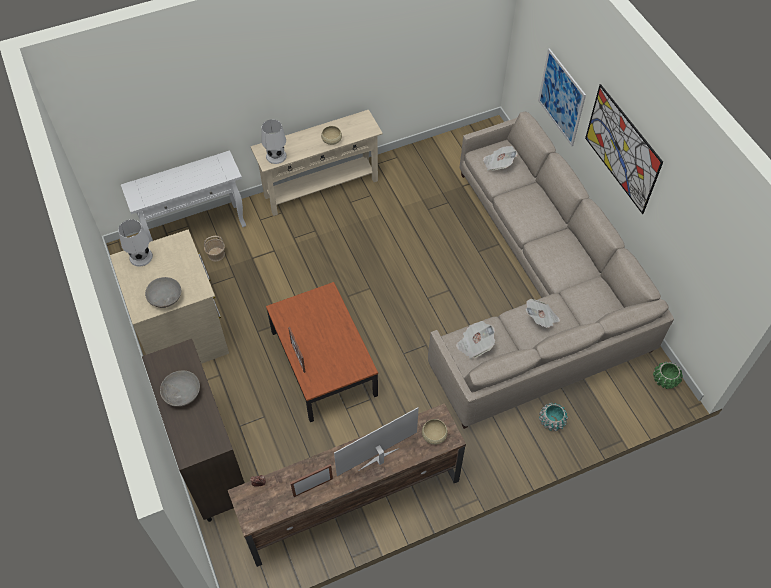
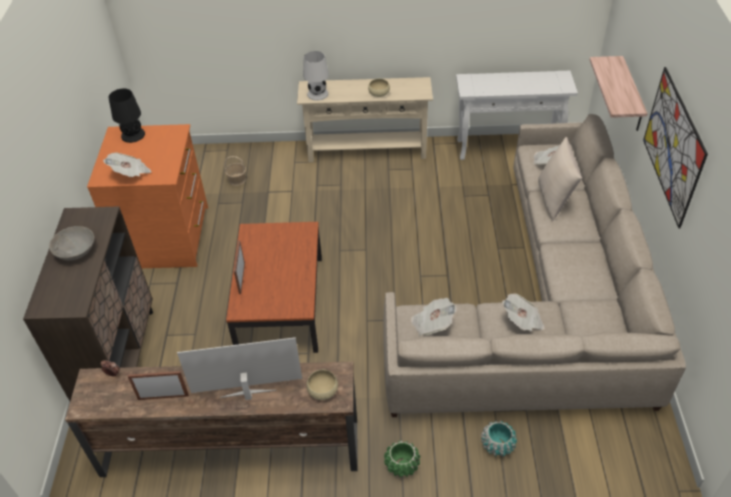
camera: 25 degrees right, 10 degrees down
beige dresser [110,229,229,364] -> orange dresser [87,124,208,268]
white table lamp [118,219,153,266] -> black table lamp [108,89,145,143]
white console table [121,150,246,242] -> white console table moved to [456,71,578,160]
grey bowl [145,277,181,308] -> newspaper [103,152,152,177]
picture [538,48,586,146] -> shelf [590,56,648,131]
green planter [653,361,683,389] -> green planter moved to [384,441,420,477]
none -> beige pillow [538,137,582,222]

